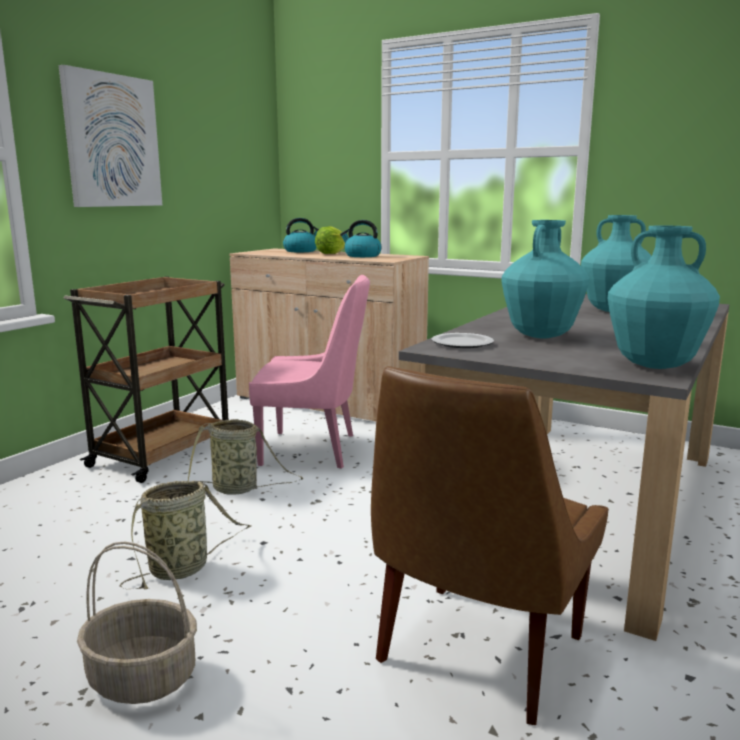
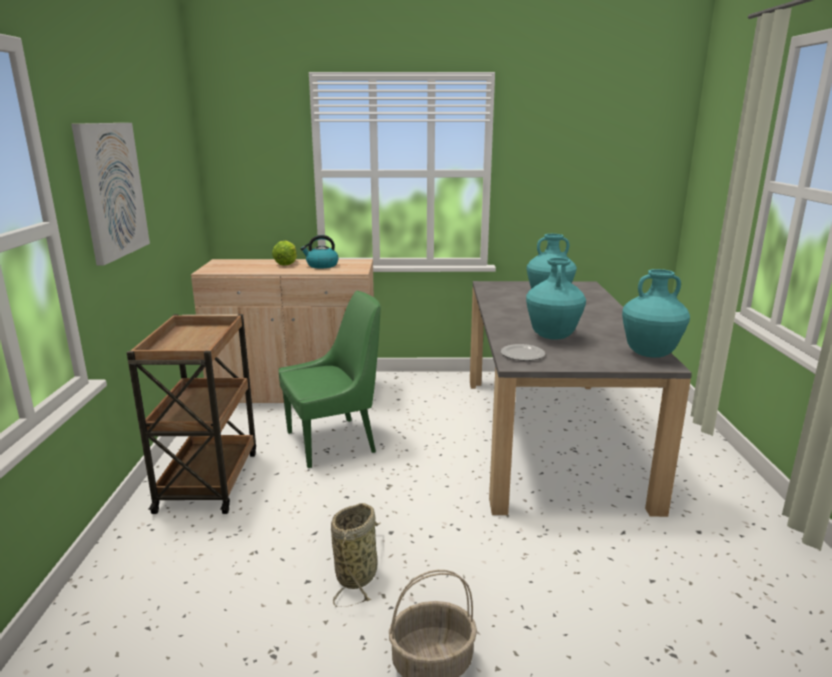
camera: 30 degrees left, 5 degrees up
basket [187,419,303,495] -> none
pink chair [249,275,370,469] -> green chair [279,291,381,468]
kettle [283,218,319,252] -> none
brown chair [371,366,609,725] -> none

